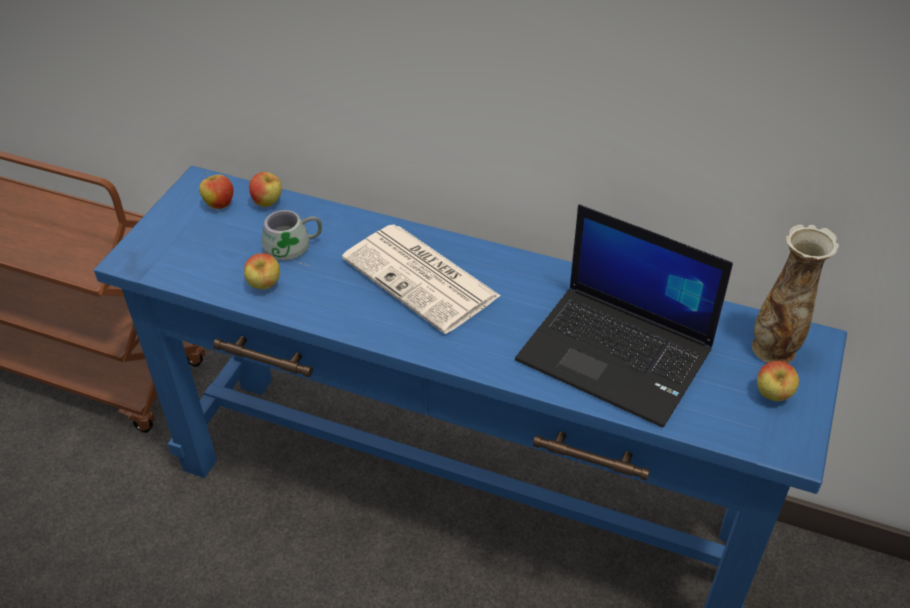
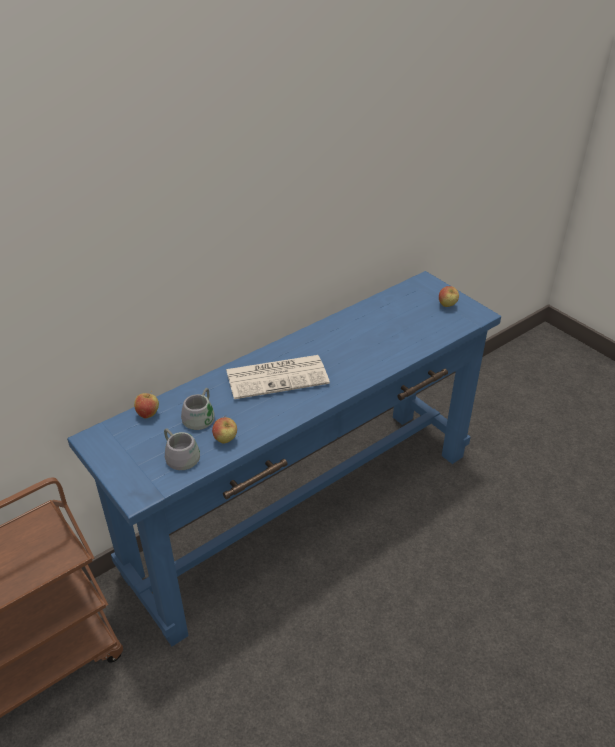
camera: 60 degrees left, 5 degrees down
apple [199,172,233,209] -> none
laptop [515,204,733,428] -> none
vase [752,224,839,363] -> none
none -> grey mug [164,428,200,470]

